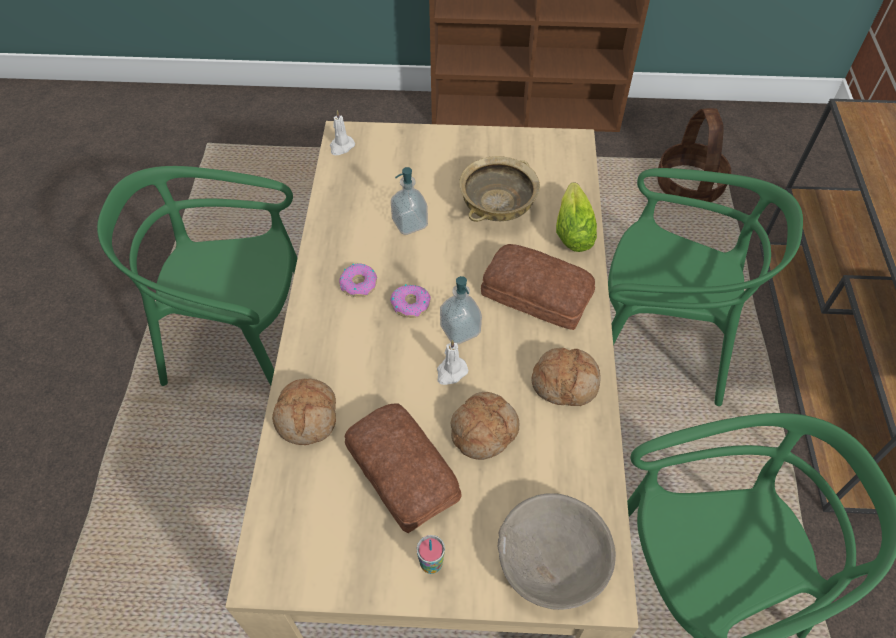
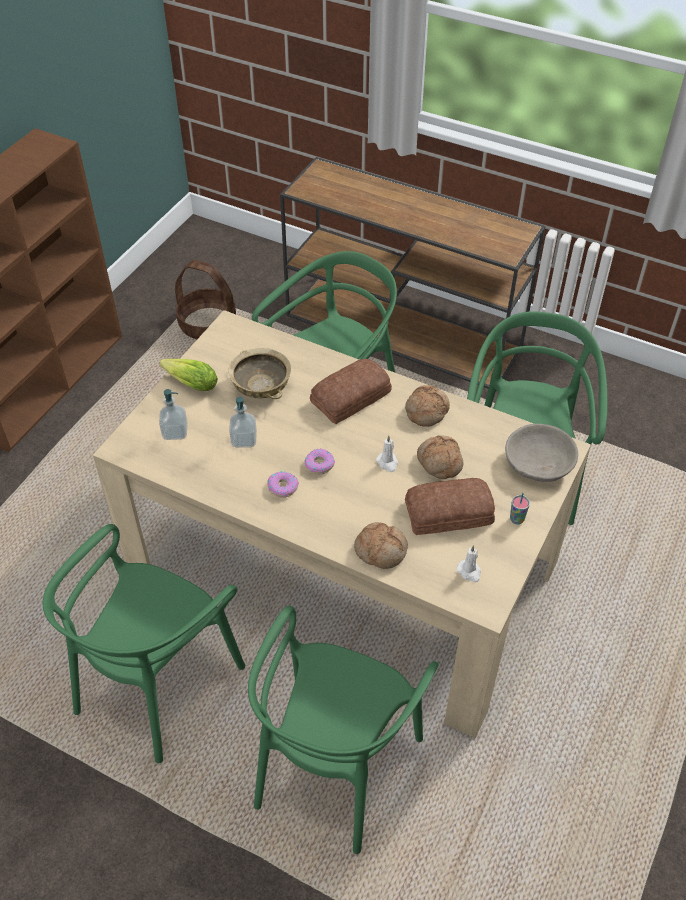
camera: 65 degrees left, 5 degrees down
white candle [330,110,355,156] -> white candle moved to [457,545,481,582]
soap dispenser [440,276,482,344] -> soap dispenser moved to [159,389,188,440]
lettuce [556,183,597,252] -> lettuce moved to [159,359,218,391]
none -> green chair [248,606,439,854]

